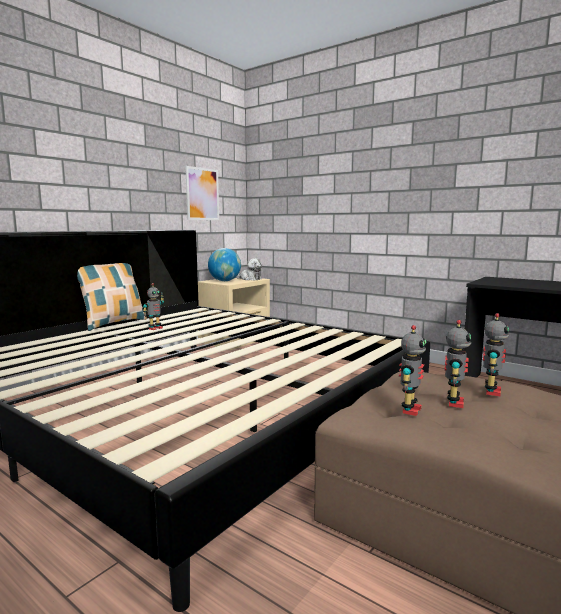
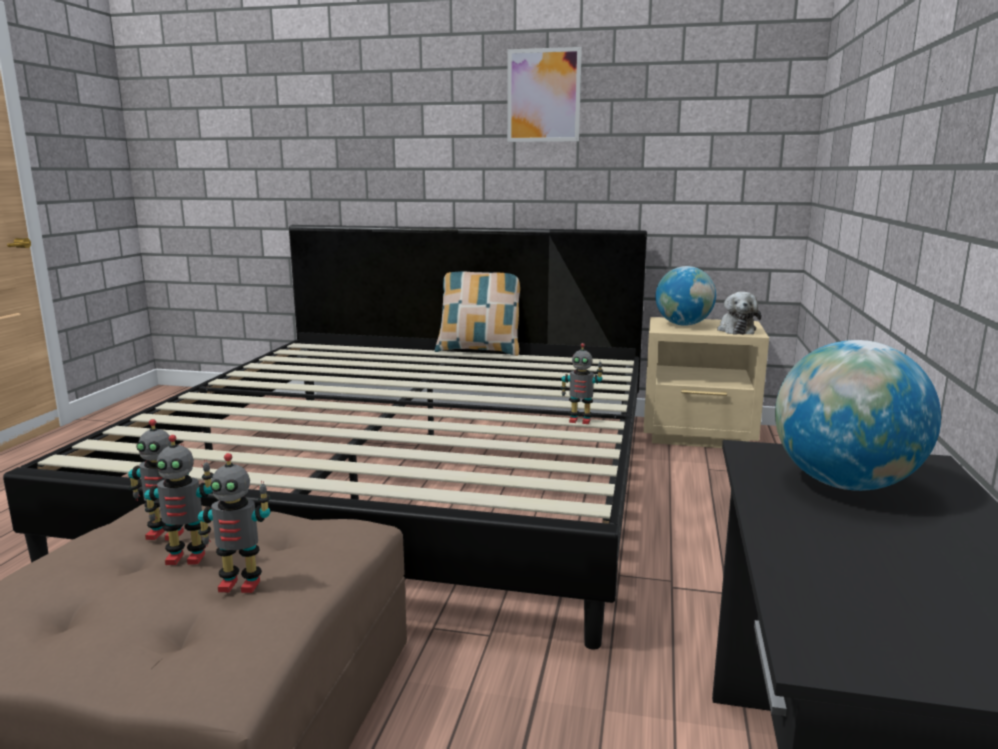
camera: 65 degrees right, 5 degrees up
toy robot [143,283,164,330] -> toy robot moved to [560,343,603,424]
picture [185,166,219,220] -> picture moved to [507,47,582,142]
none -> globe [775,340,941,491]

